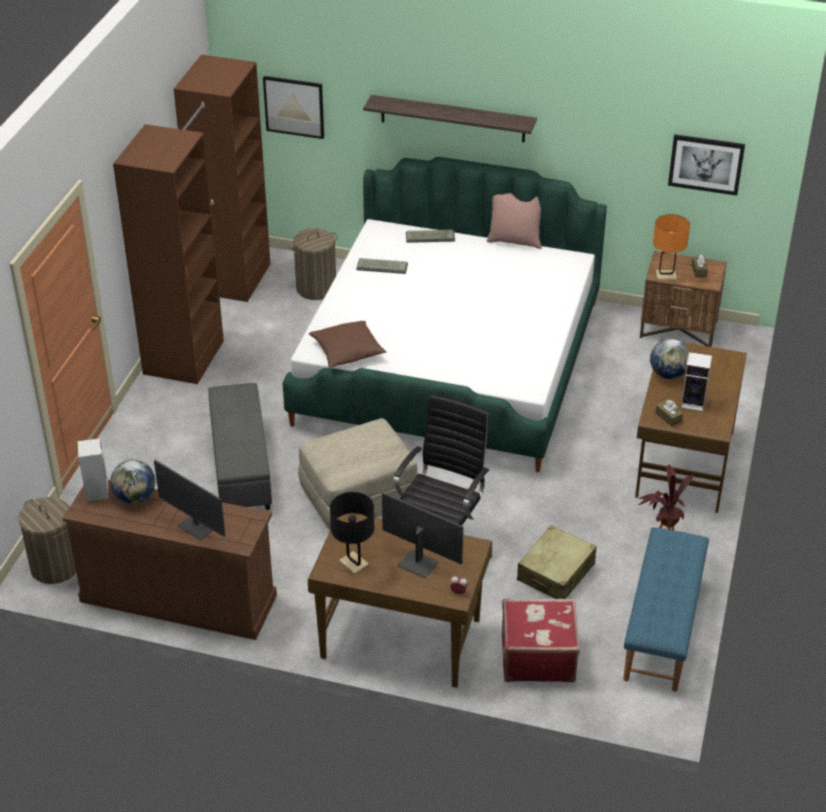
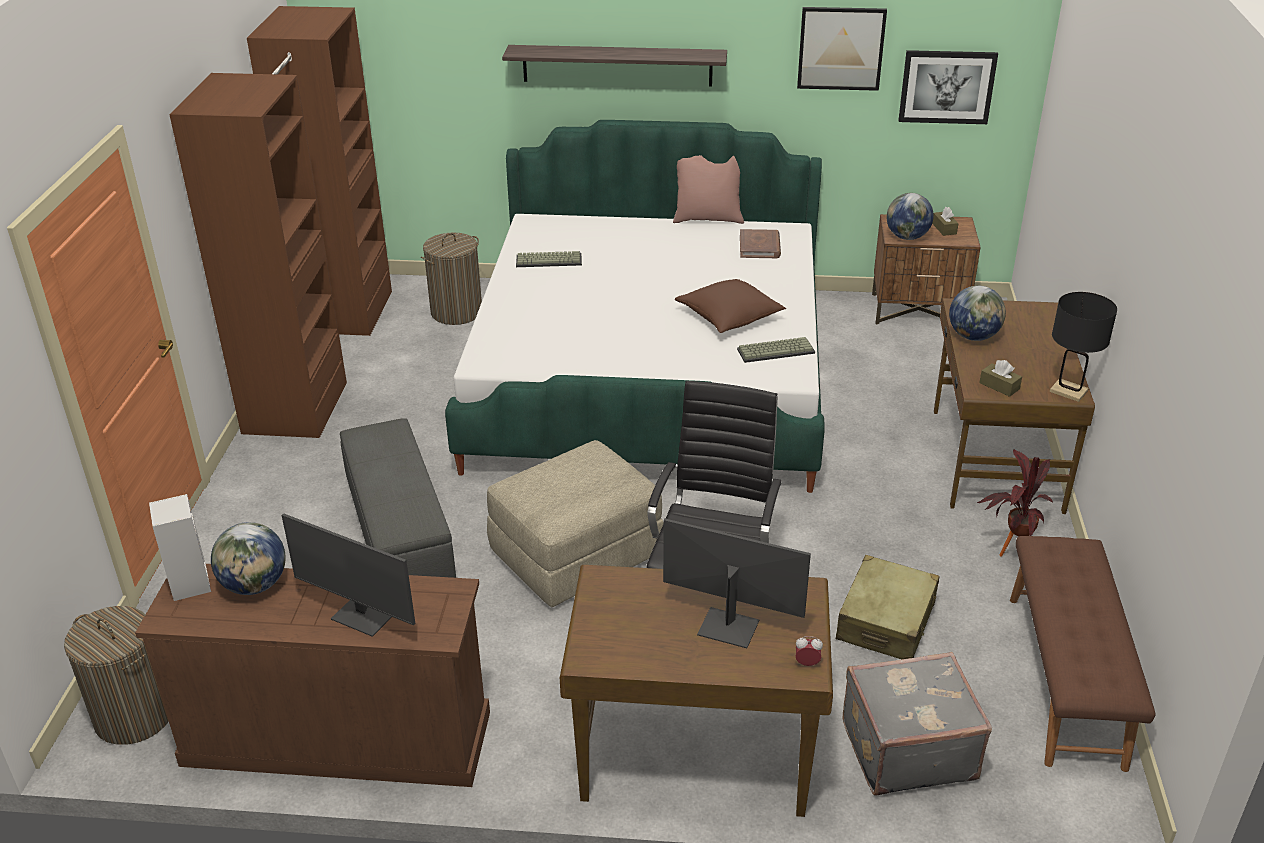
camera: 10 degrees left, 5 degrees down
picture [263,76,324,139] -> picture moved to [797,7,887,91]
brown pillow [309,321,386,368] -> brown pillow moved to [675,279,786,333]
black table lamp [330,492,375,575] -> black table lamp moved to [1050,292,1117,402]
keyboard [406,230,455,243] -> keyboard moved to [737,337,815,363]
red suitcase [502,599,580,682] -> grey suitcase [843,652,992,796]
blue bench [623,527,709,692] -> brown bench [1010,536,1156,772]
orange table lamp [653,214,690,280] -> globe [887,193,934,240]
speaker [681,352,712,411] -> none
none -> brown book [740,229,781,258]

